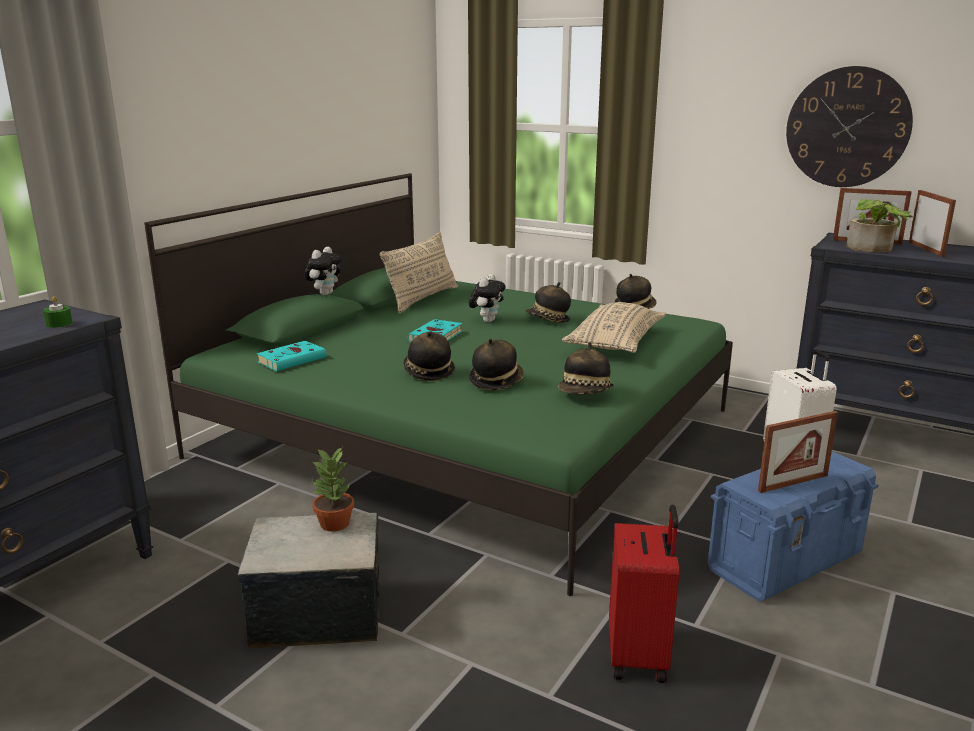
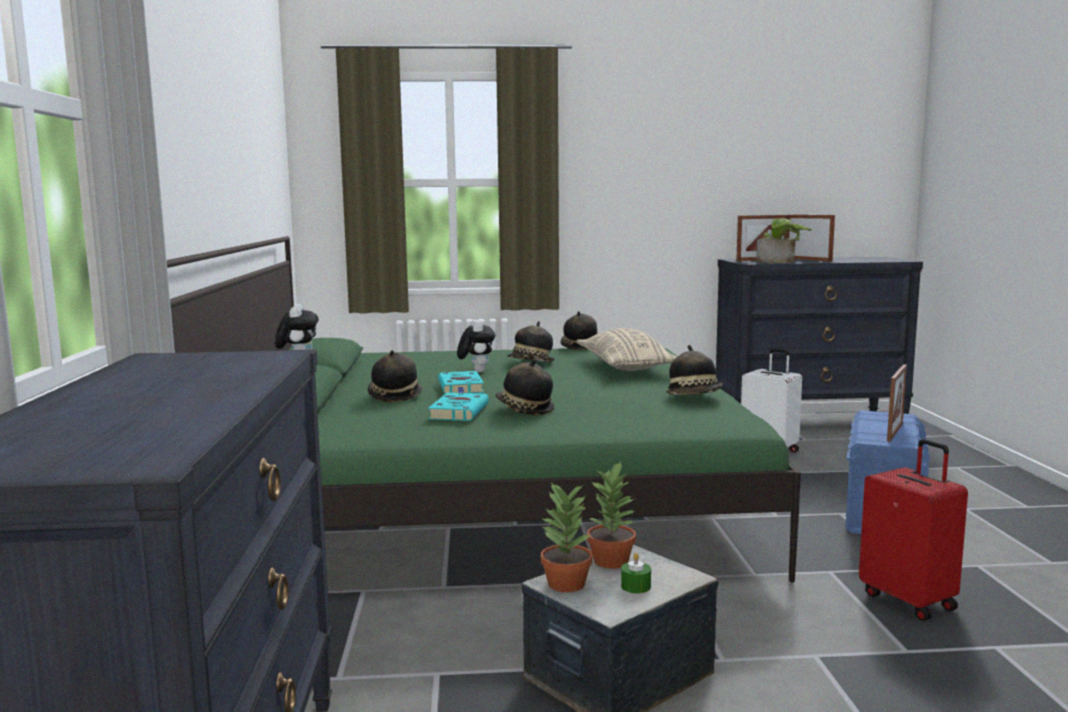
camera: 35 degrees left, 10 degrees down
green candle [43,296,73,328] -> green candle moved to [621,553,651,593]
turquoise book [257,341,328,371] -> turquoise book moved to [428,393,489,421]
beige pillow [380,232,458,313] -> none
hat [469,338,524,390] -> hat moved to [368,350,423,402]
wall clock [786,66,913,187] -> none
none -> potted plant [541,483,593,592]

